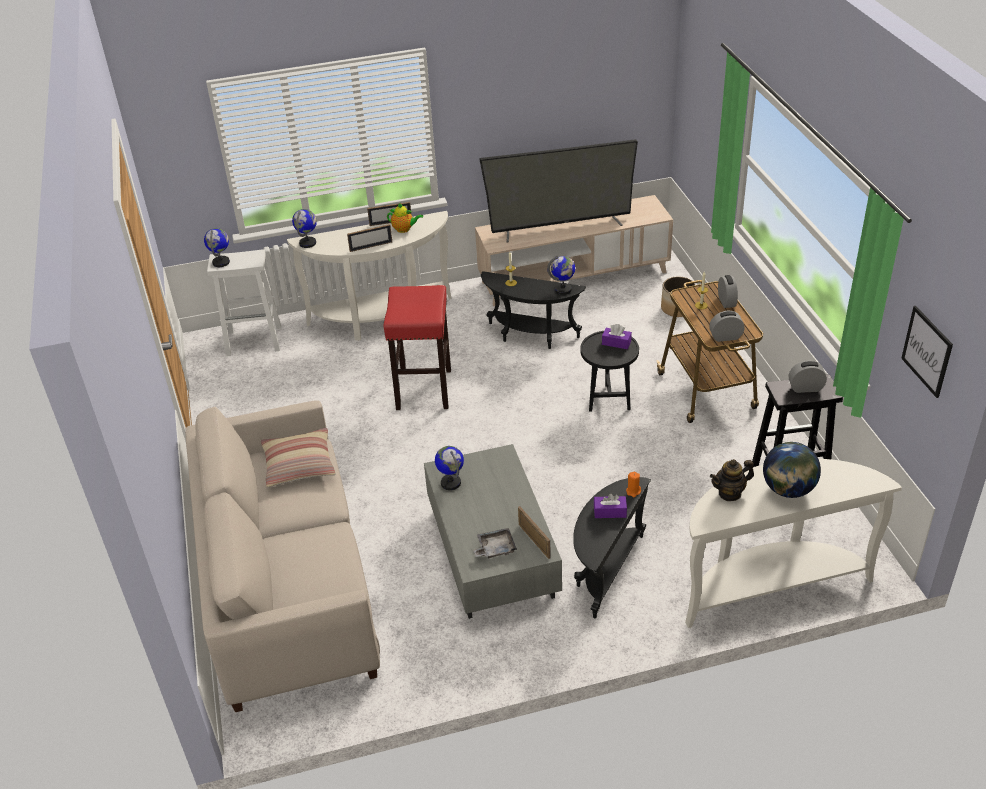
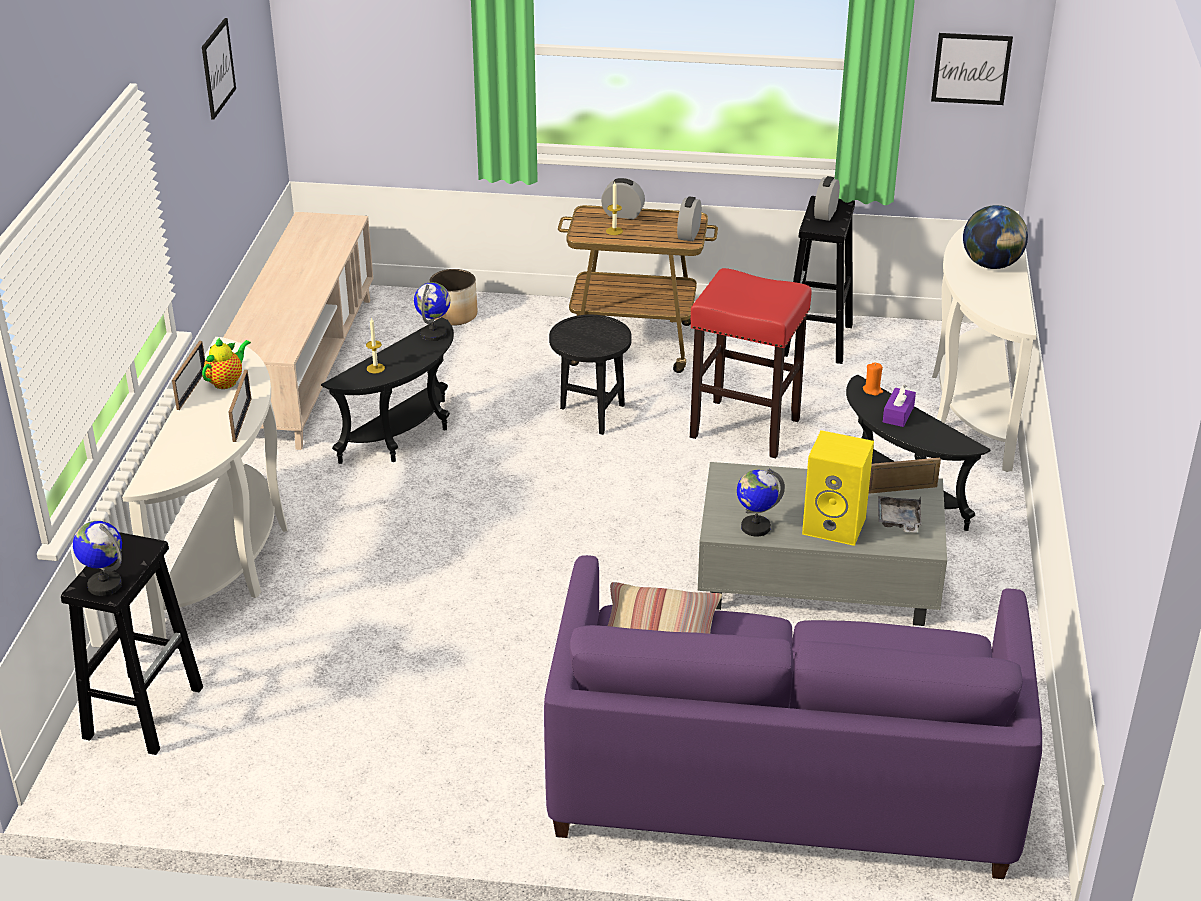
camera: 70 degrees left, 5 degrees down
beige sofa [185,401,380,712] -> purple sofa [544,555,1042,879]
white stool [207,249,281,356] -> black stool [61,532,203,755]
globe [292,209,317,248] -> none
red stool [384,285,451,410] -> red stool moved to [690,268,812,458]
television [479,139,638,242] -> none
purple tissue box [602,324,632,349] -> none
teapot [710,459,754,501] -> none
none -> picture [202,18,236,120]
none -> yellow speaker [802,430,874,546]

